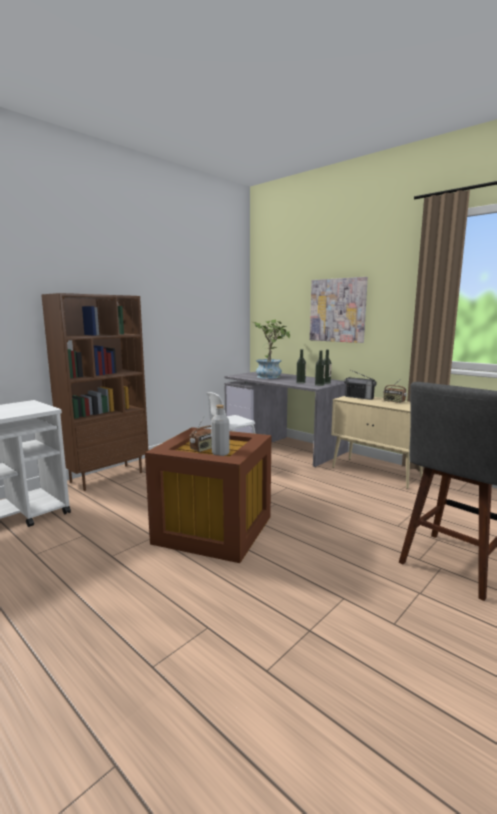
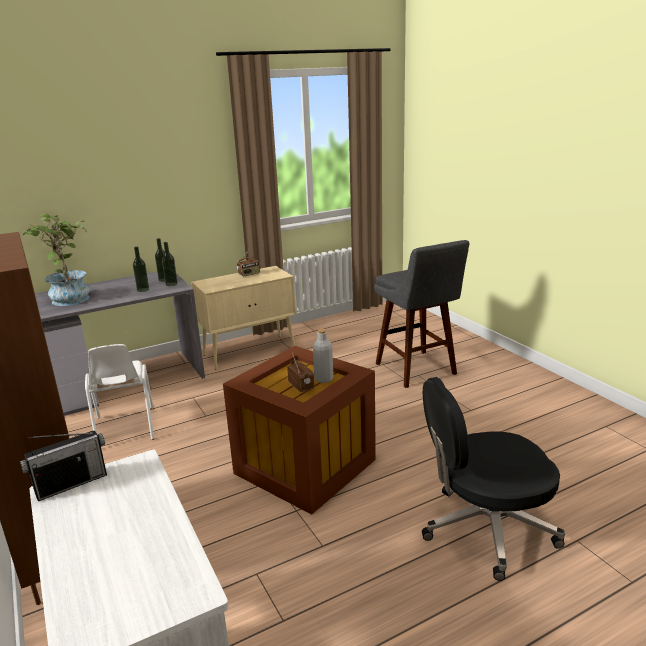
camera: 70 degrees left, 10 degrees up
picture [310,277,368,343] -> none
radio [344,370,377,400] -> radio moved to [20,431,107,501]
none -> black office chair [422,377,565,581]

